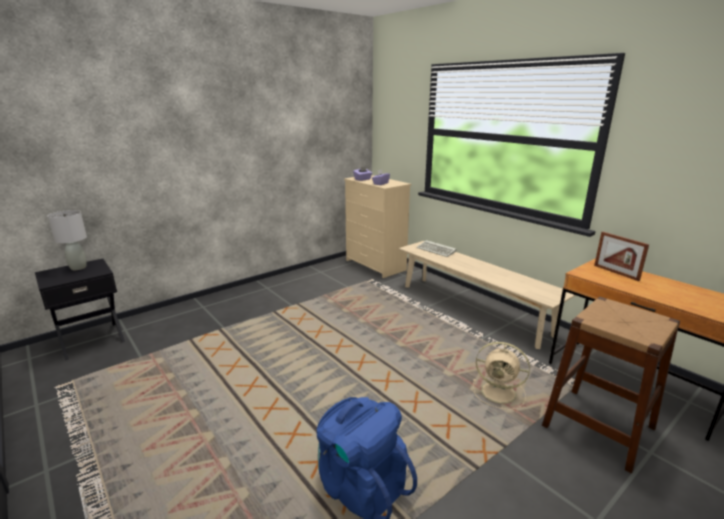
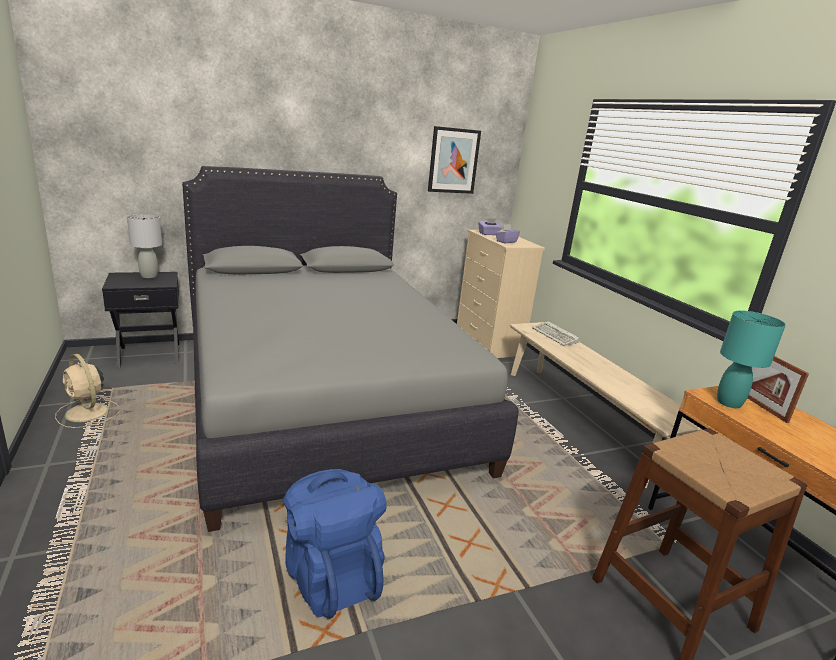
camera: 15 degrees right, 0 degrees up
beige fan [473,342,530,409] -> beige fan moved to [55,354,119,428]
none -> grey bed [182,166,519,532]
none -> picture [428,126,481,194]
none -> turquoise table lamp [717,310,786,408]

